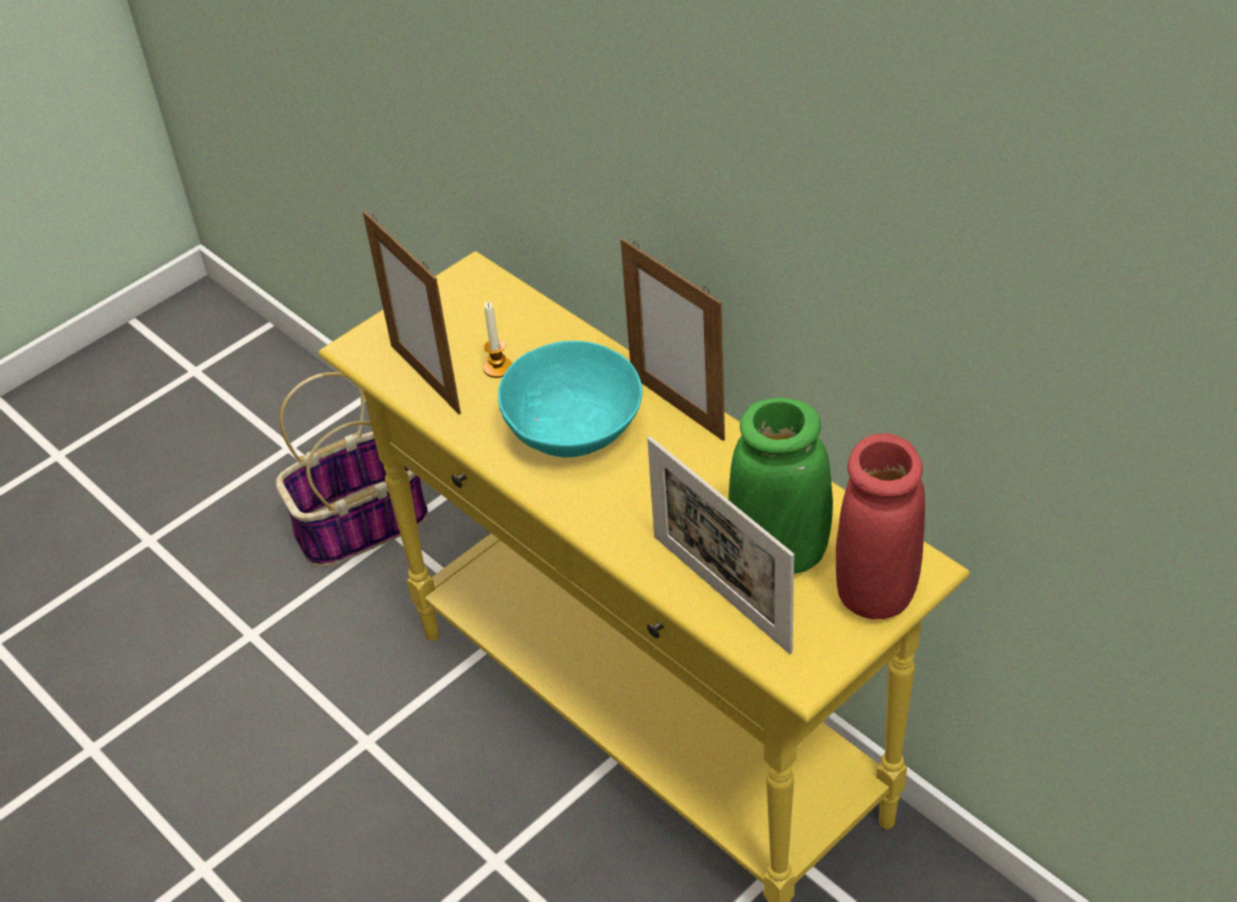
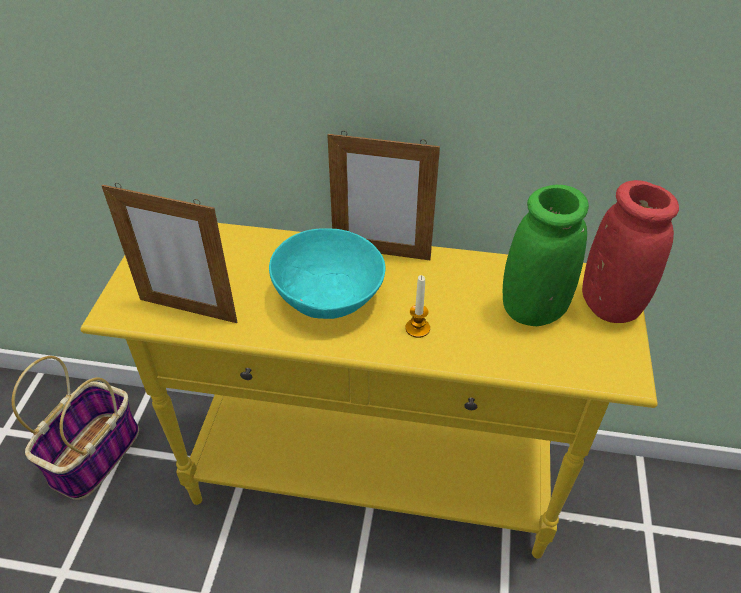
camera: 40 degrees left, 0 degrees up
candle [483,302,512,378] -> candle moved to [406,275,430,338]
picture frame [647,436,794,654] -> none

